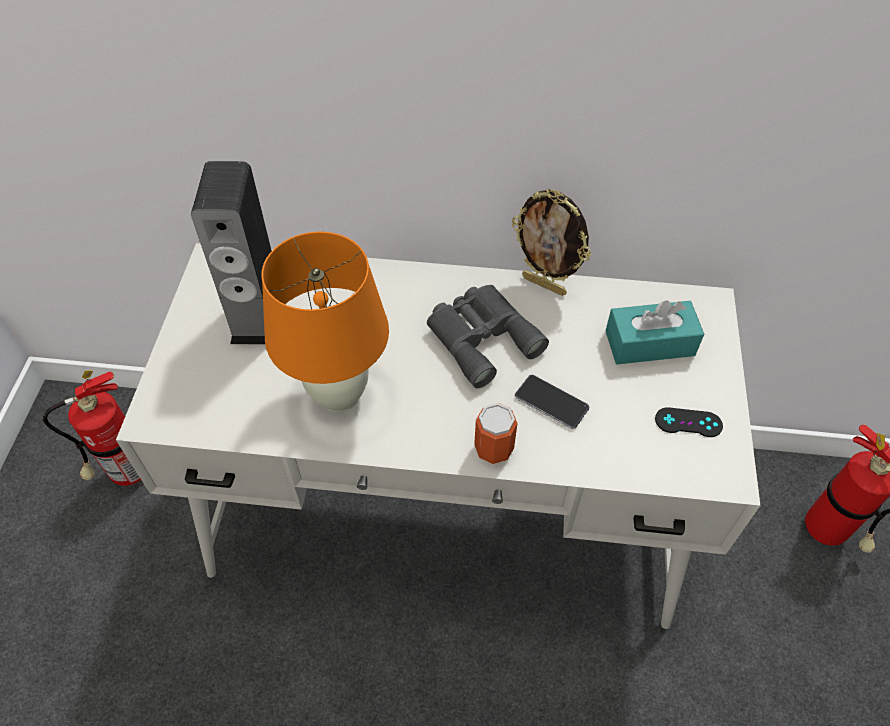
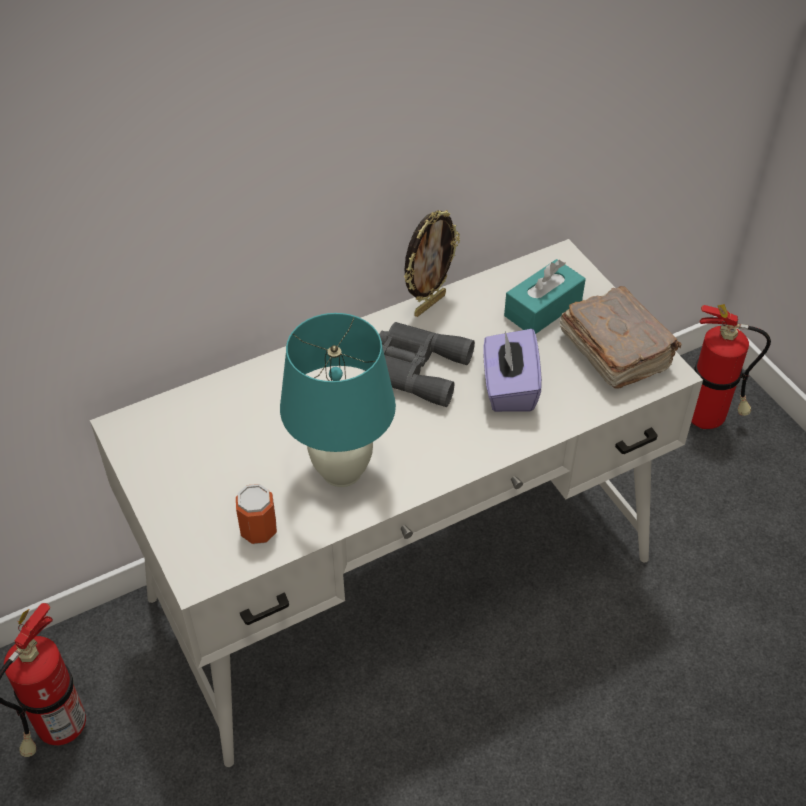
camera: 35 degrees left, 5 degrees down
speaker [191,161,272,344] -> none
orange table lamp [261,232,389,412] -> turquoise table lamp [280,313,396,487]
can [474,403,518,464] -> can moved to [236,484,277,544]
picture frame [512,189,591,296] -> picture frame turned 45 degrees counterclockwise [404,210,460,317]
phone [515,375,589,429] -> purple tissue box [483,329,542,412]
black game controller [655,407,723,437] -> brown book [559,286,682,389]

